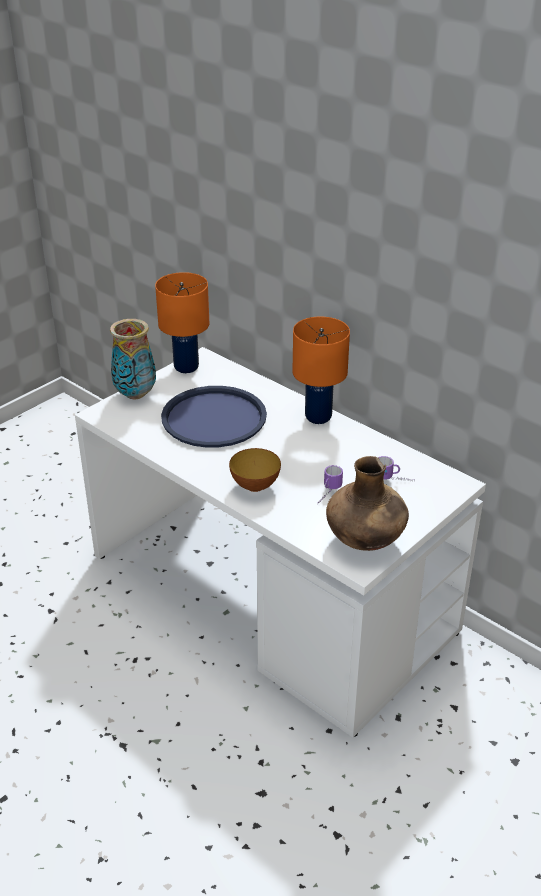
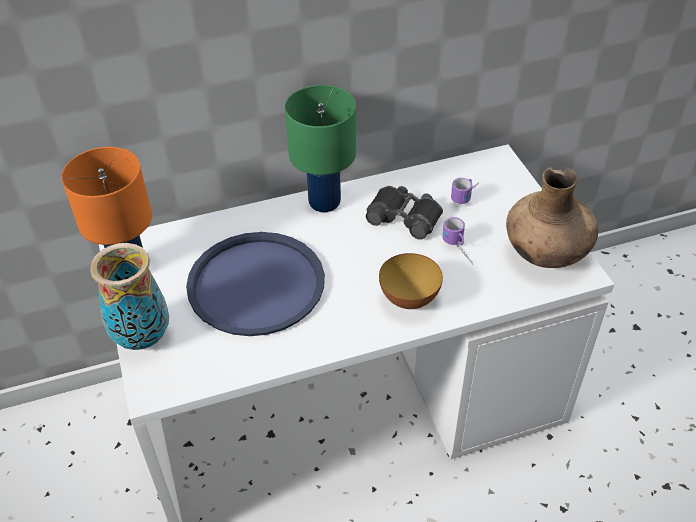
camera: 60 degrees left, 10 degrees up
orange table lamp [293,317,350,424] -> green table lamp [285,85,356,213]
none -> black binoculars [366,186,443,240]

